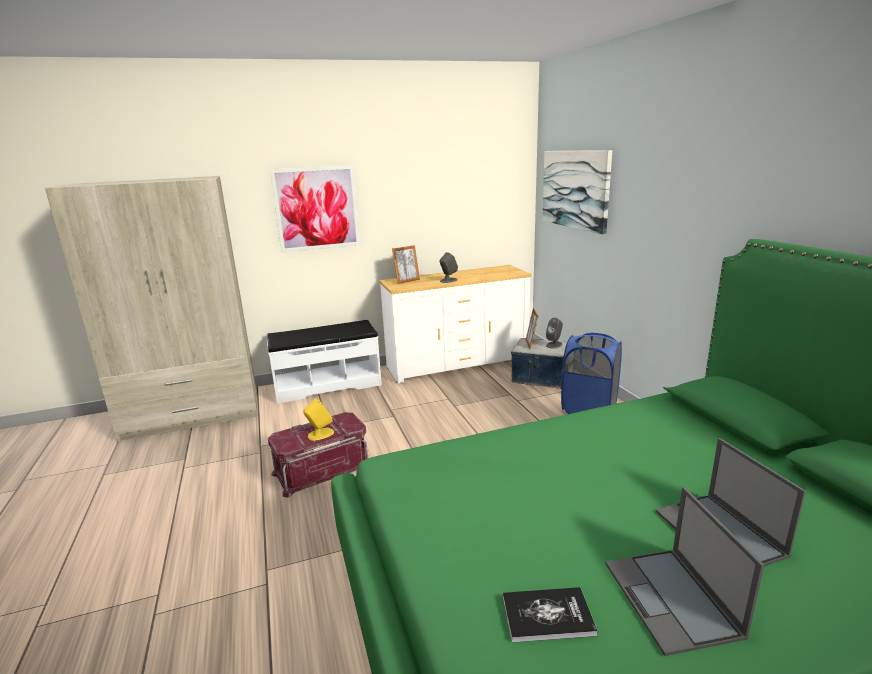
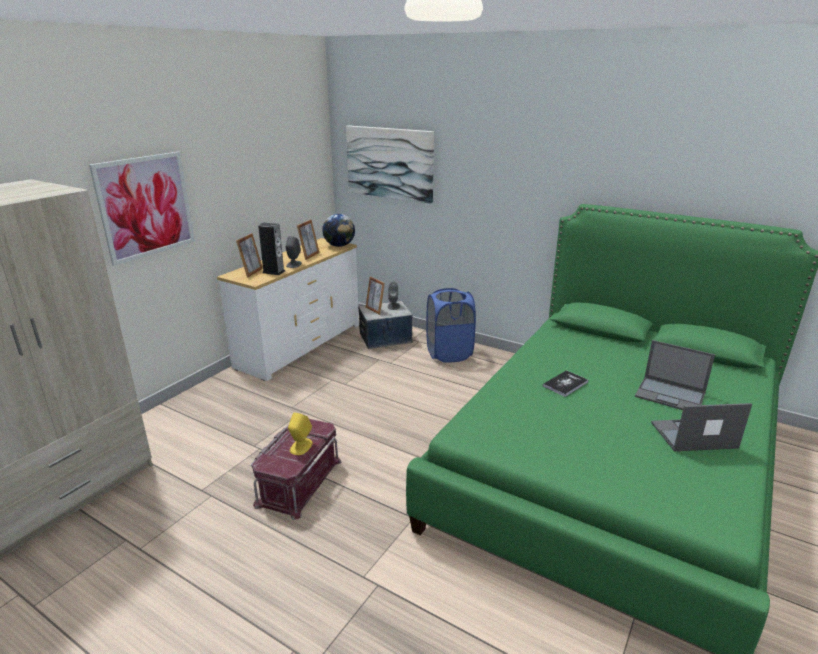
camera: 40 degrees left, 5 degrees up
white bench [267,320,382,404] -> none
book [502,587,598,642] -> book moved to [543,370,588,397]
laptop [605,487,764,656] -> laptop turned 135 degrees clockwise [651,403,752,451]
none -> speaker [258,223,285,275]
none -> picture frame [297,220,320,260]
none -> globe [322,214,355,247]

